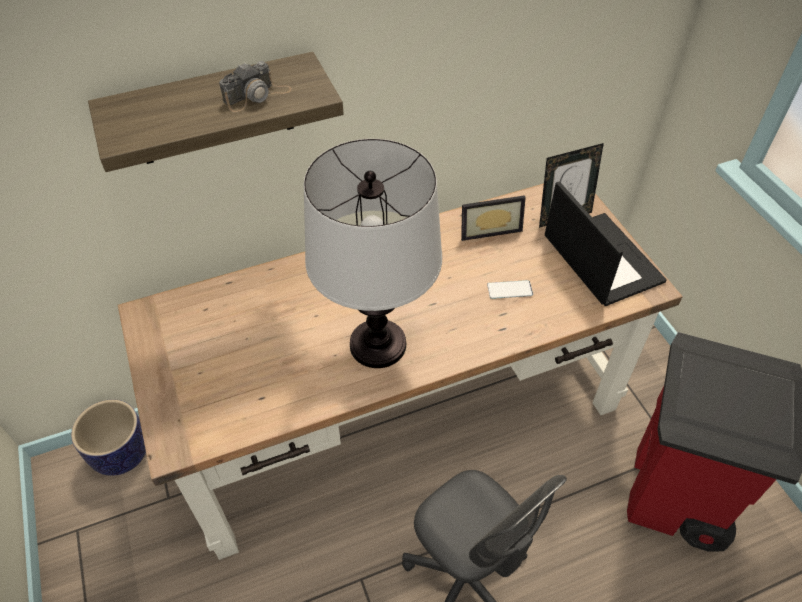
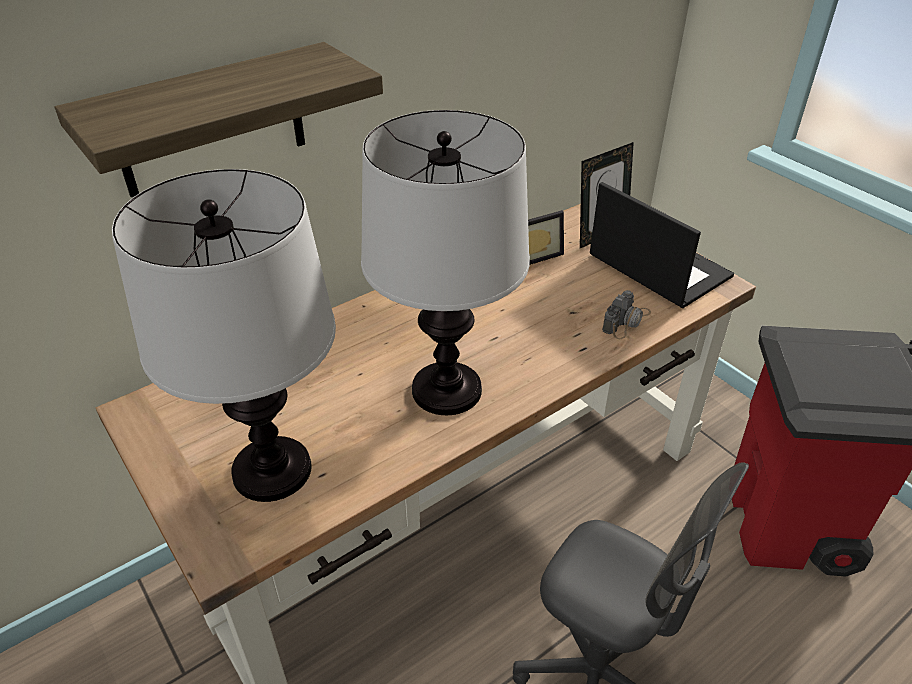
camera: 15 degrees left, 10 degrees down
planter [71,399,146,476] -> none
camera [219,61,292,112] -> camera moved to [602,290,651,339]
phone [487,280,533,299] -> none
none -> table lamp [112,169,336,502]

